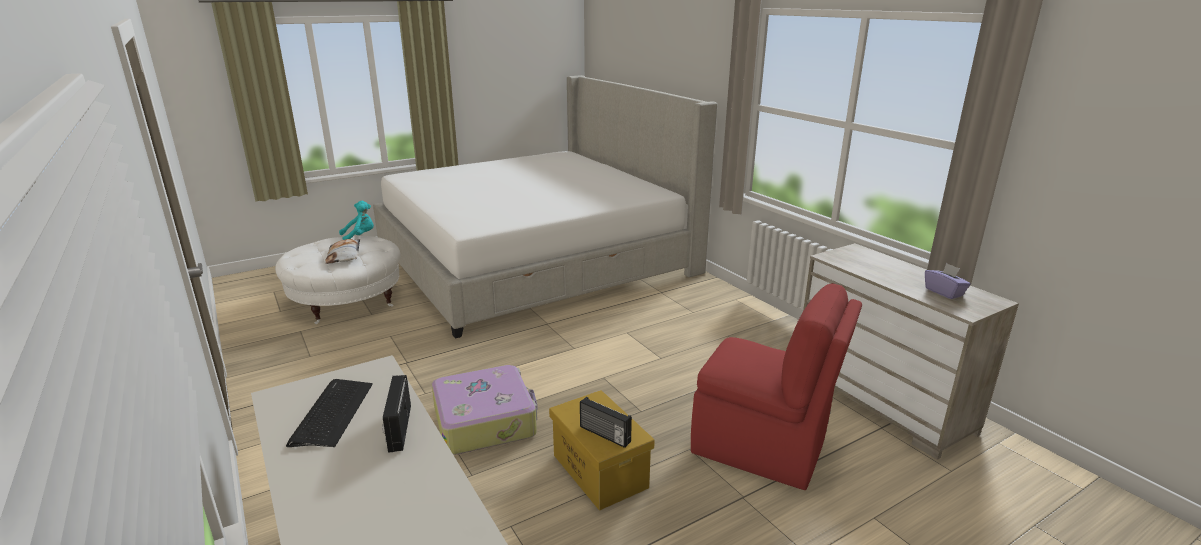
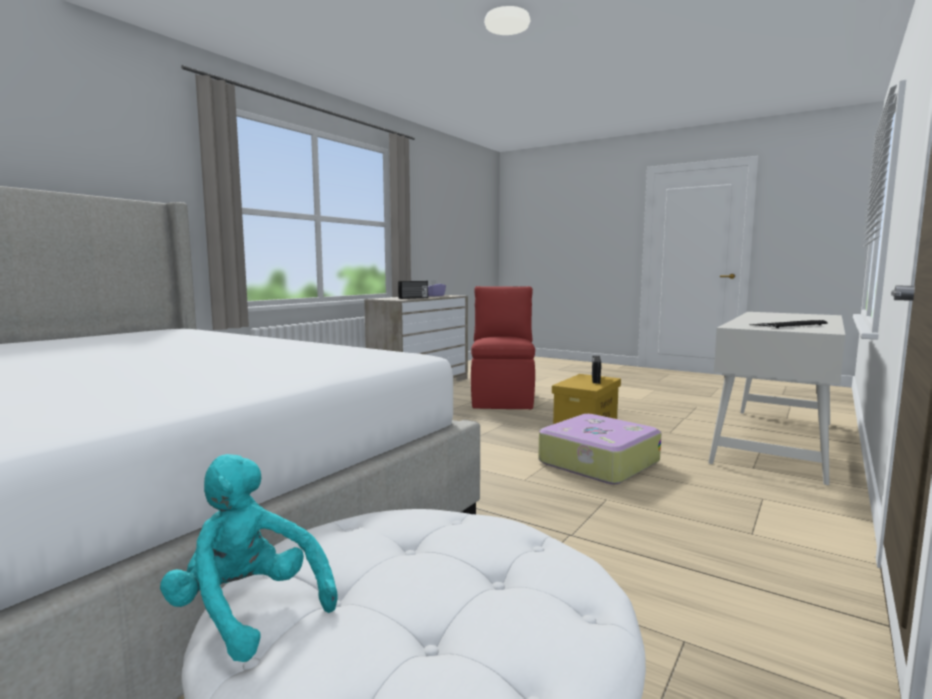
camera: 115 degrees left, 15 degrees down
pillow [325,239,360,264] -> none
radio [382,375,411,453] -> radio moved to [398,281,428,299]

